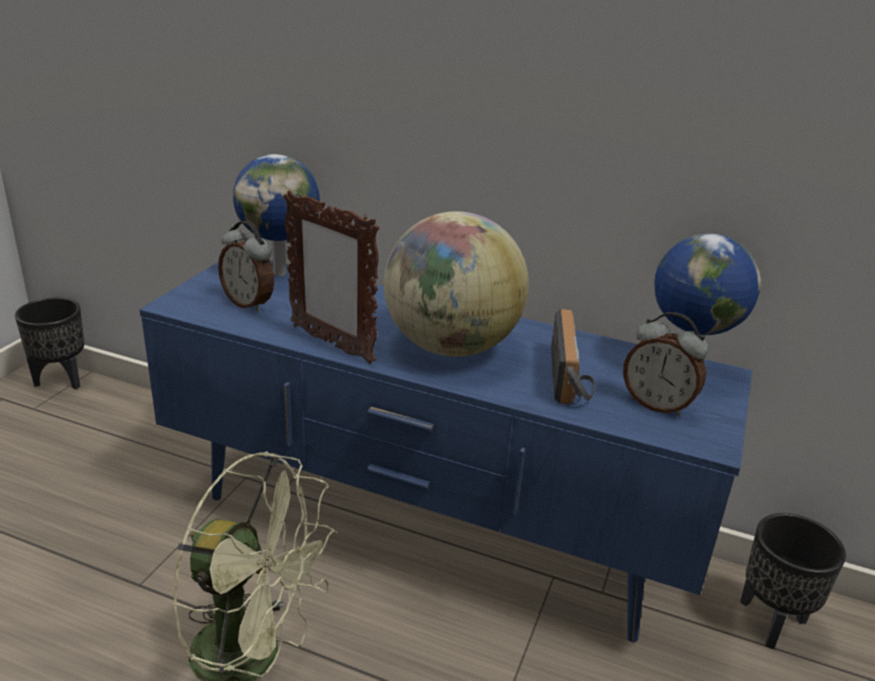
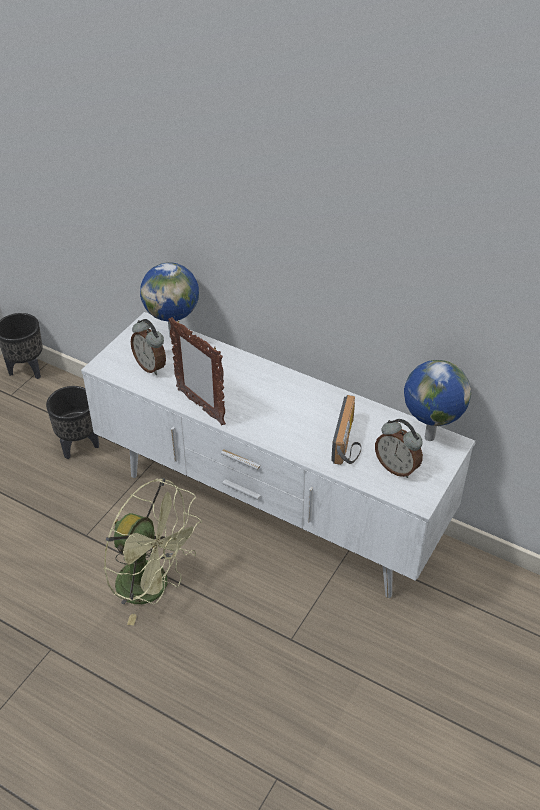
camera: 10 degrees right, 15 degrees up
blue tv stand [139,260,752,642] -> white tv stand [81,312,476,598]
globe [384,211,529,357] -> none
black planter [740,513,846,649] -> black planter moved to [46,386,99,459]

